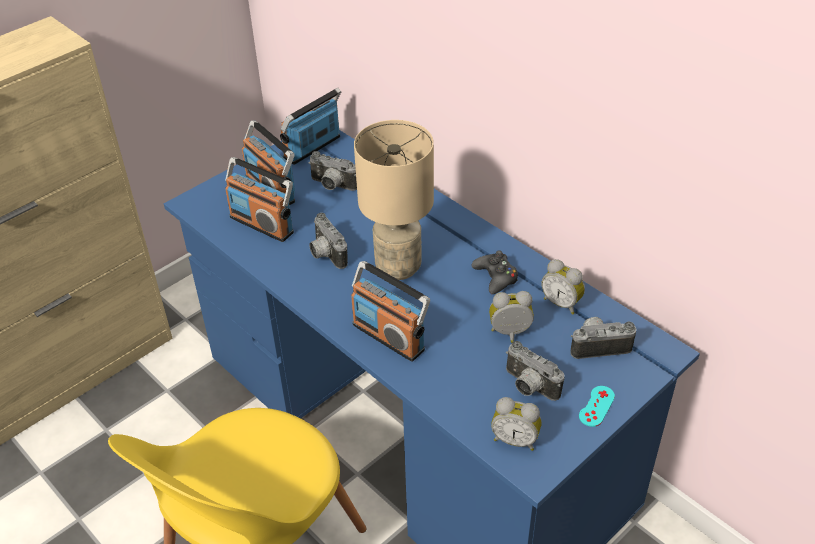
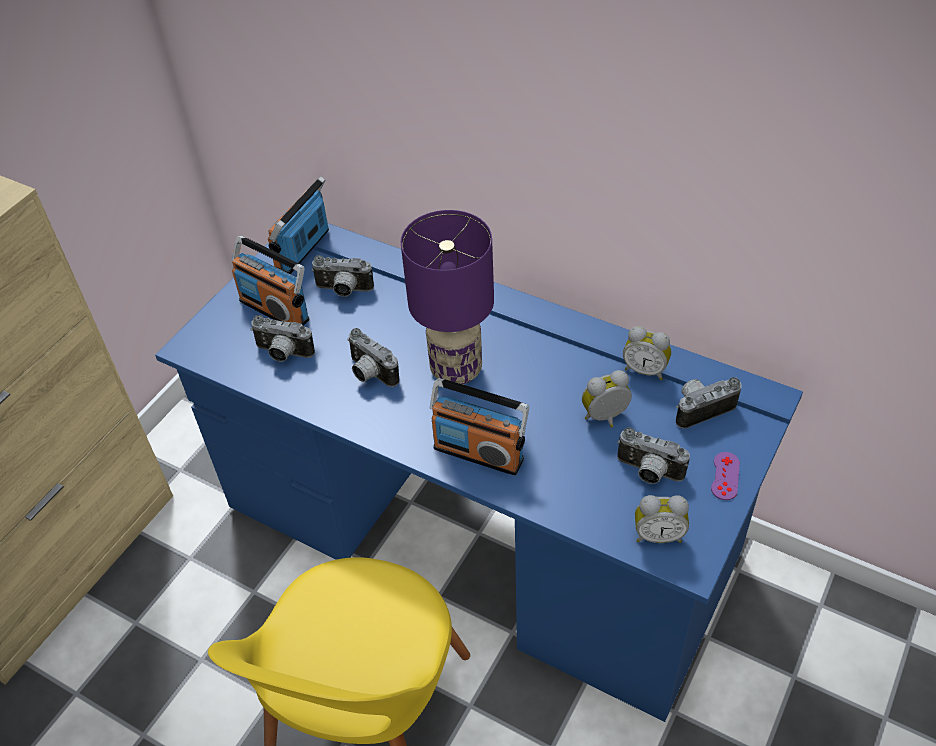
camera: 15 degrees left, 5 degrees up
radio [225,157,294,242] -> camera [250,315,315,362]
beige table lamp [354,120,434,280] -> purple table lamp [401,210,494,385]
black game controller [471,250,518,294] -> none
turquoise game controller [579,386,615,427] -> purple game controller [711,452,740,500]

